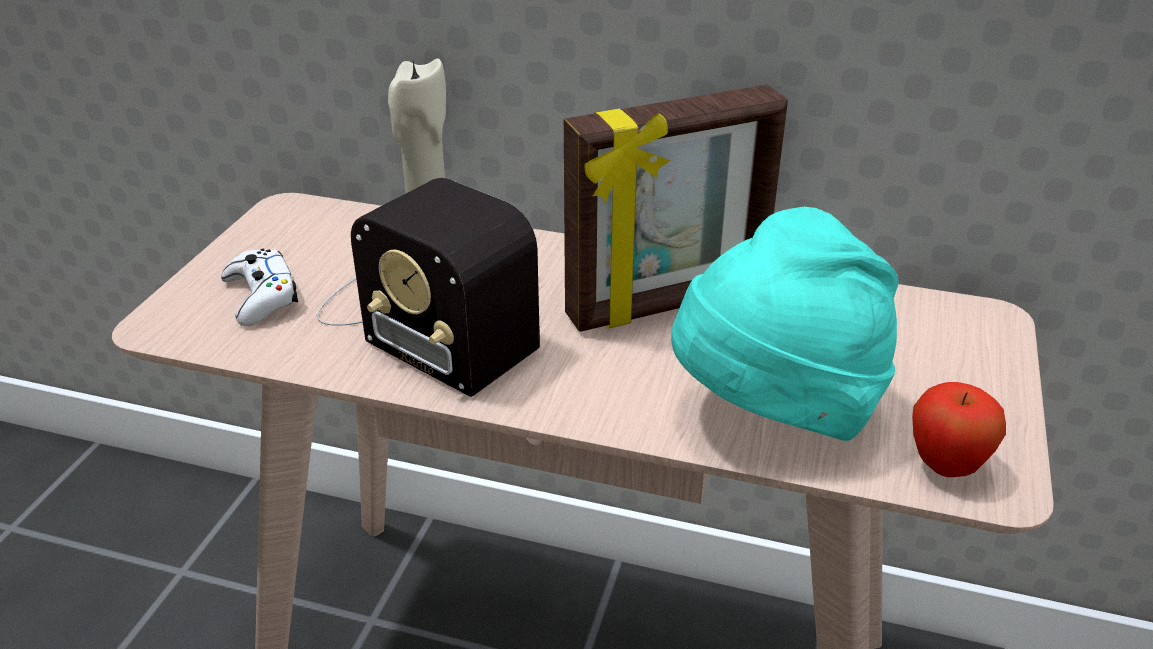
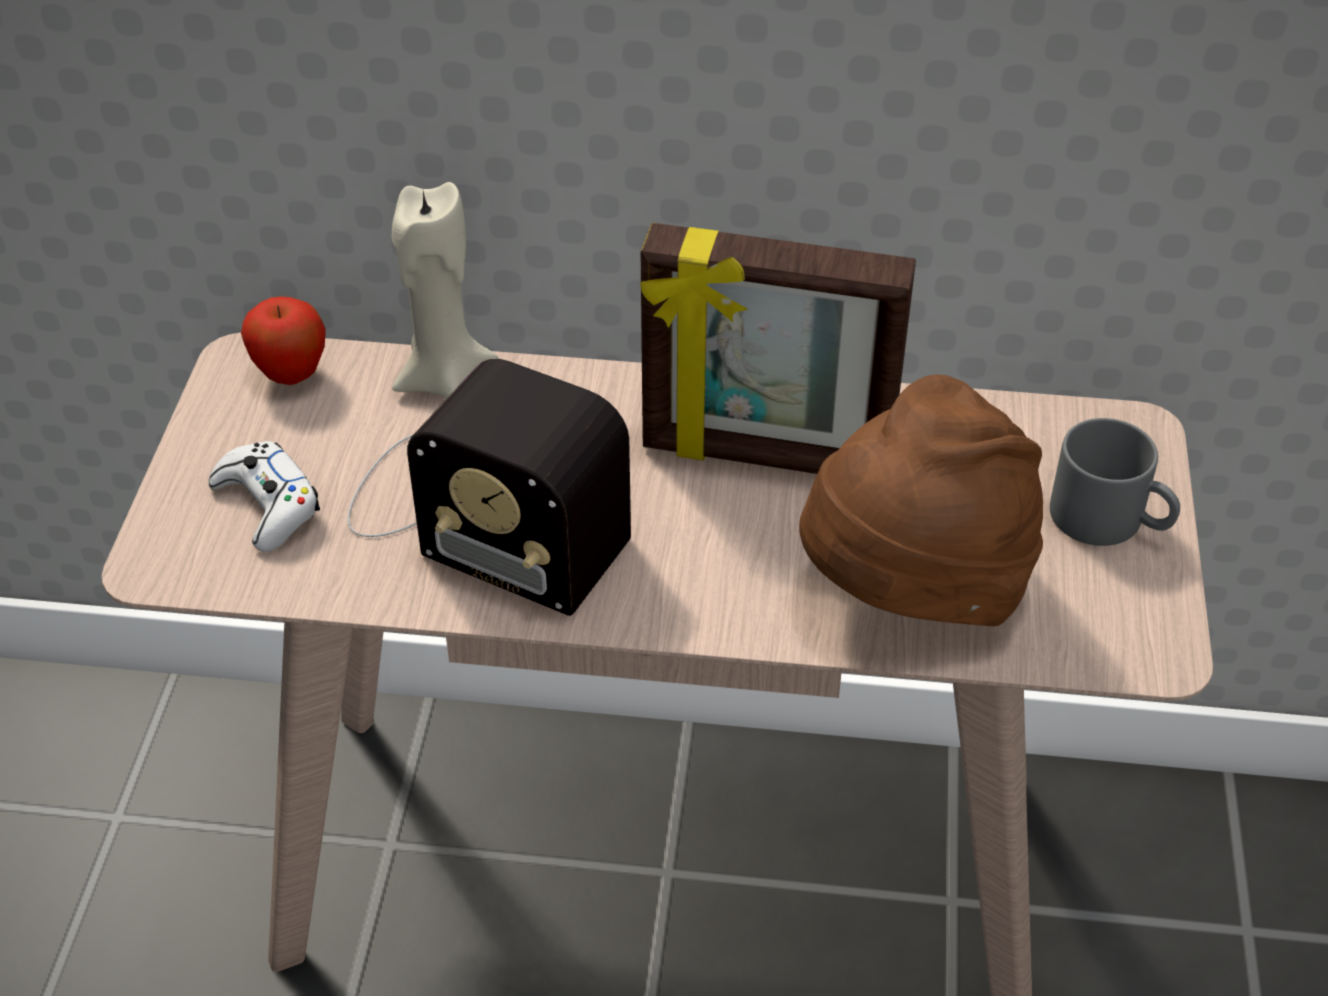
camera: 10 degrees left, 10 degrees up
picture frame [564,85,788,332] -> picture frame turned 45 degrees clockwise [640,223,916,474]
turquoise hat [671,207,899,441] -> brown hat [799,374,1043,626]
apple [912,382,1006,477] -> apple moved to [241,296,326,385]
none -> grey mug [1050,418,1180,546]

